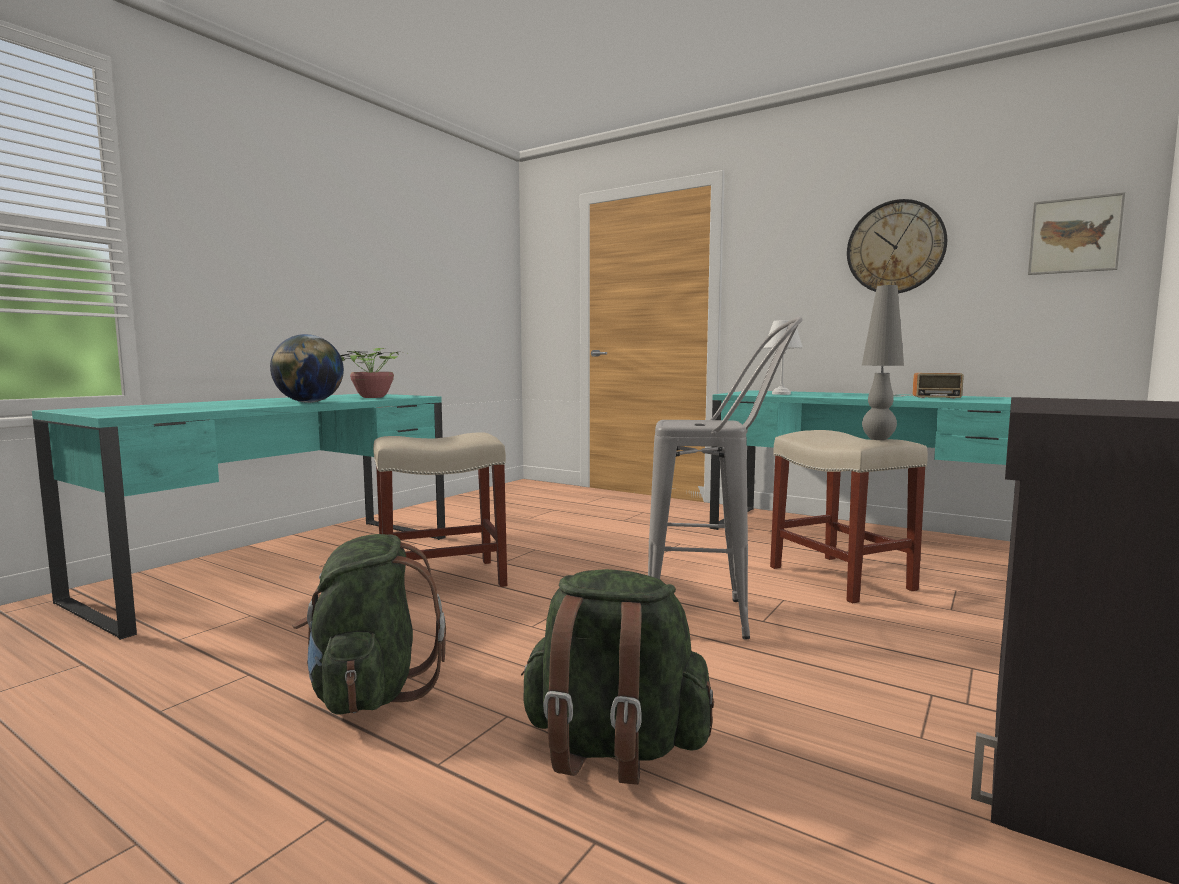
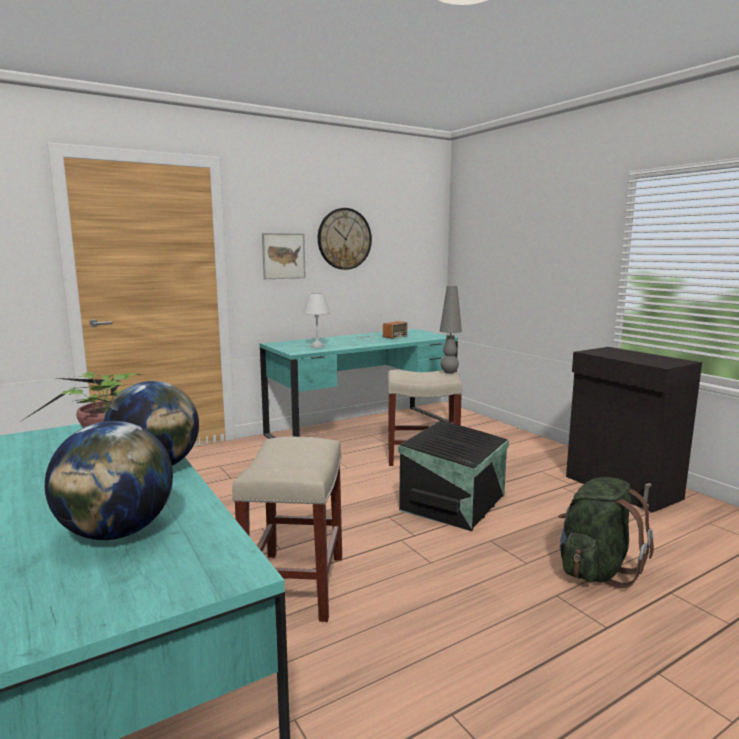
camera: 65 degrees left, 5 degrees up
green backpack [293,534,446,714] -> none
grey stool [648,317,802,640] -> black storage box [398,421,509,531]
picture [1028,192,1125,275] -> picture moved to [262,233,306,279]
none -> globe [45,421,173,540]

